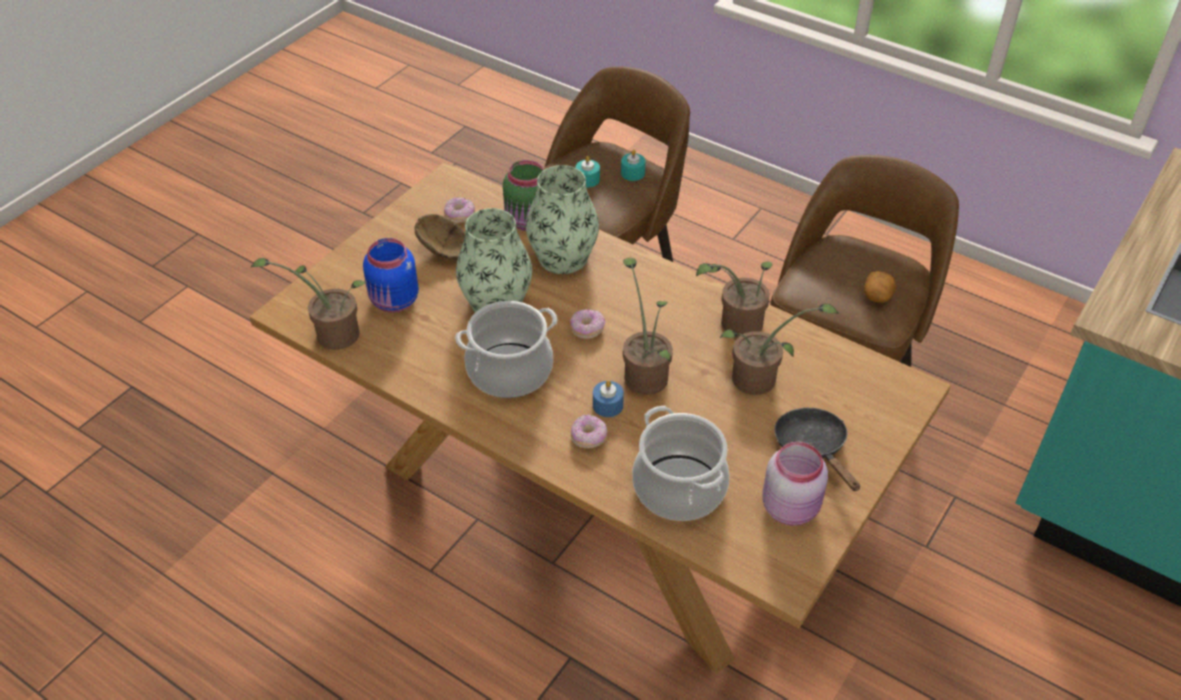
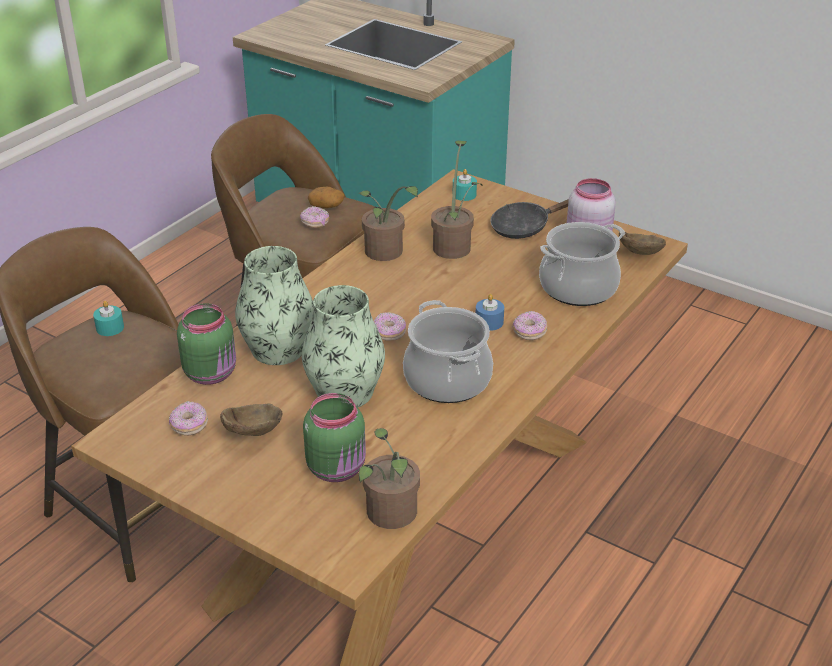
camera: 90 degrees left, 10 degrees down
blue jar [363,238,419,313] -> green jar [303,393,366,482]
turquoise candle [575,156,600,187] -> turquoise candle moved to [453,169,477,201]
potted plant [623,258,673,395] -> none
none -> donut [300,206,329,228]
none -> brown bowl [619,232,666,255]

